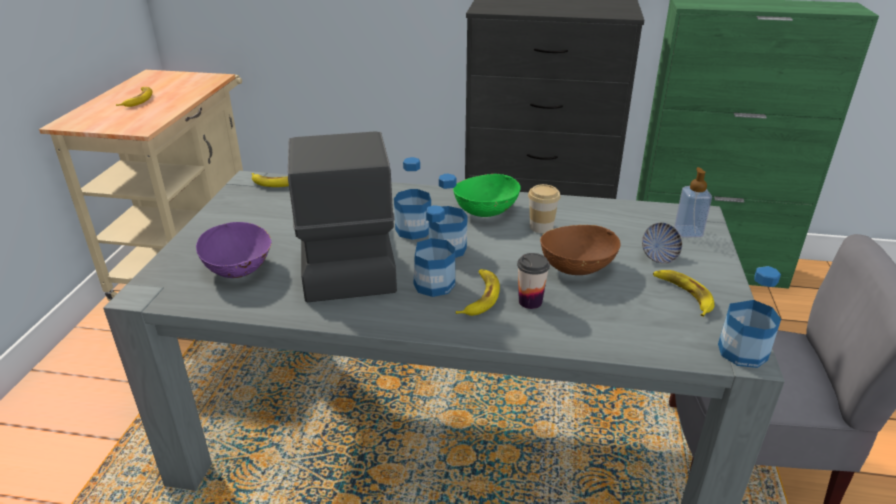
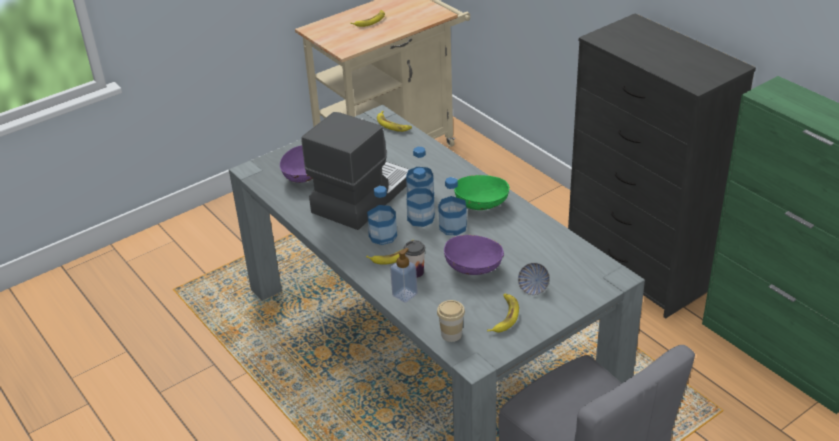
camera: 45 degrees right, 5 degrees up
cup [528,184,560,233] -> cup moved to [437,300,465,342]
brown bowl [540,225,621,275] -> purple bowl [444,234,504,275]
soap dispenser [674,167,712,237] -> soap dispenser moved to [390,248,418,303]
bottle [718,266,781,368] -> bottle moved to [438,177,467,235]

